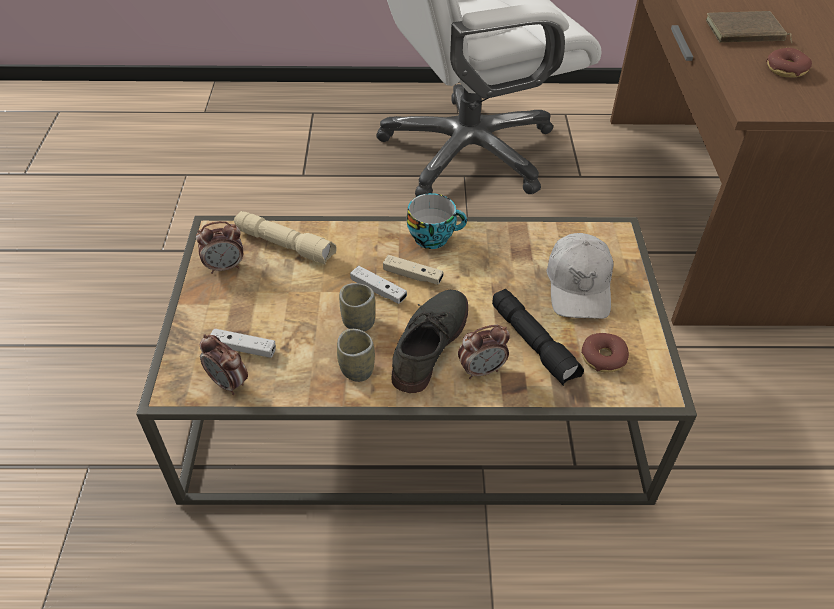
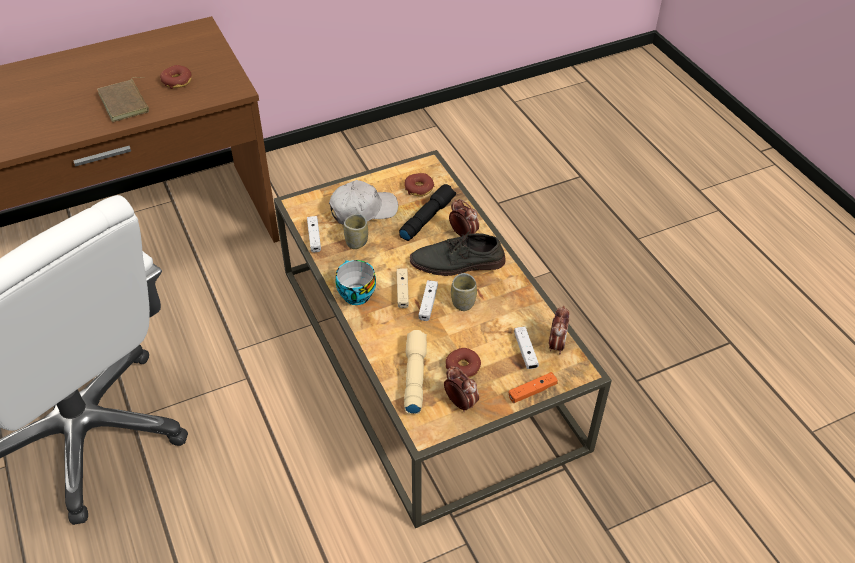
camera: 115 degrees left, 0 degrees up
cup [337,329,375,382] -> cup moved to [344,214,368,249]
none -> white game controller [307,216,321,252]
none -> donut [446,348,481,378]
none -> orange game controller [508,372,558,403]

